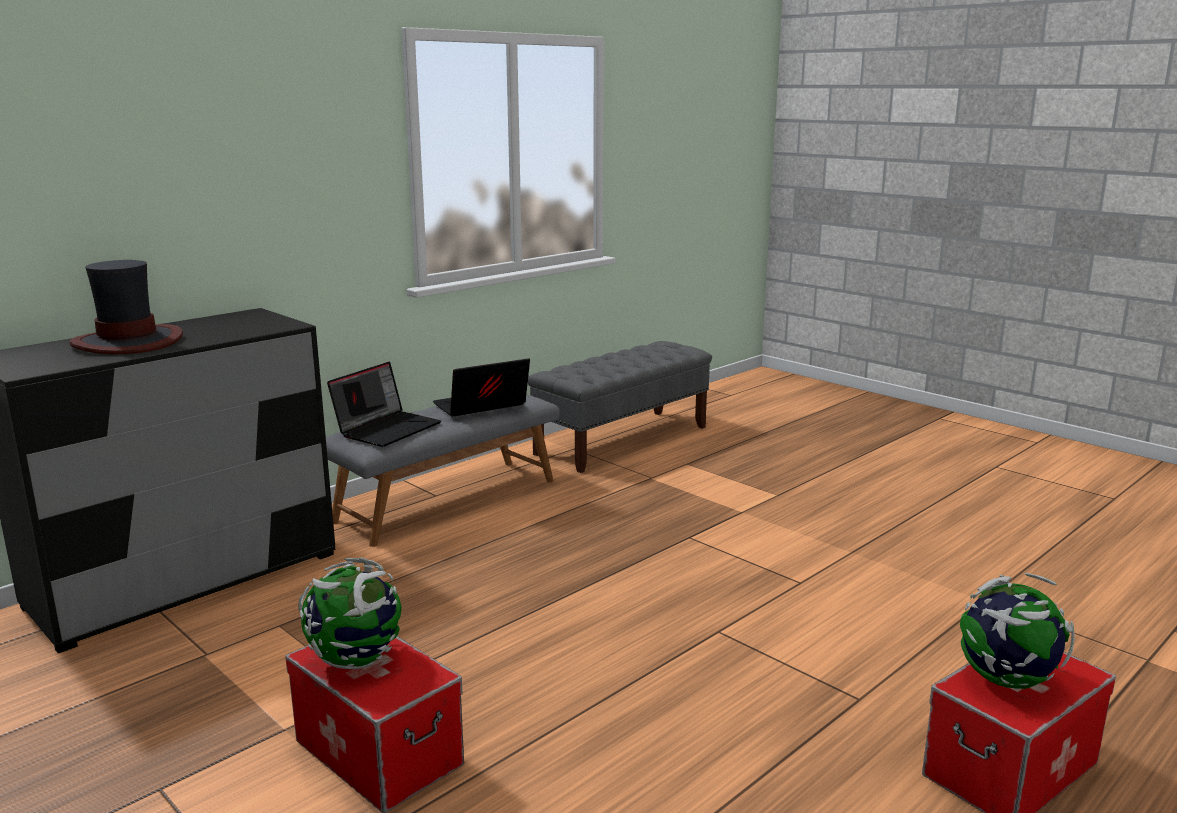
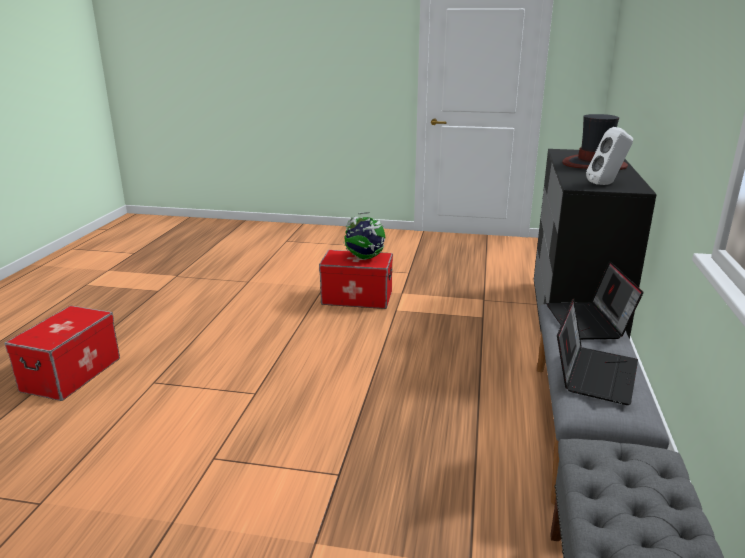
camera: 145 degrees right, 5 degrees up
globe [960,573,1075,689] -> none
none -> white speaker [586,127,633,185]

